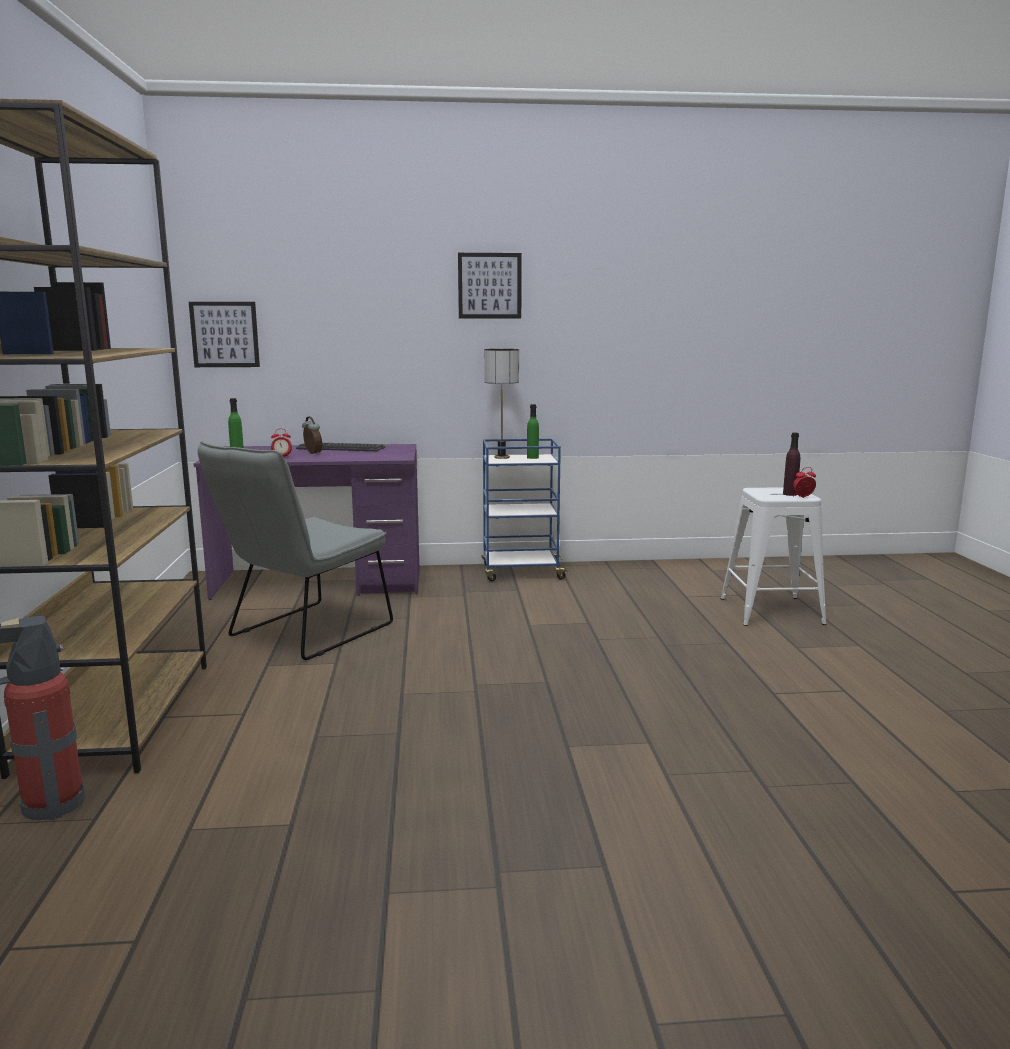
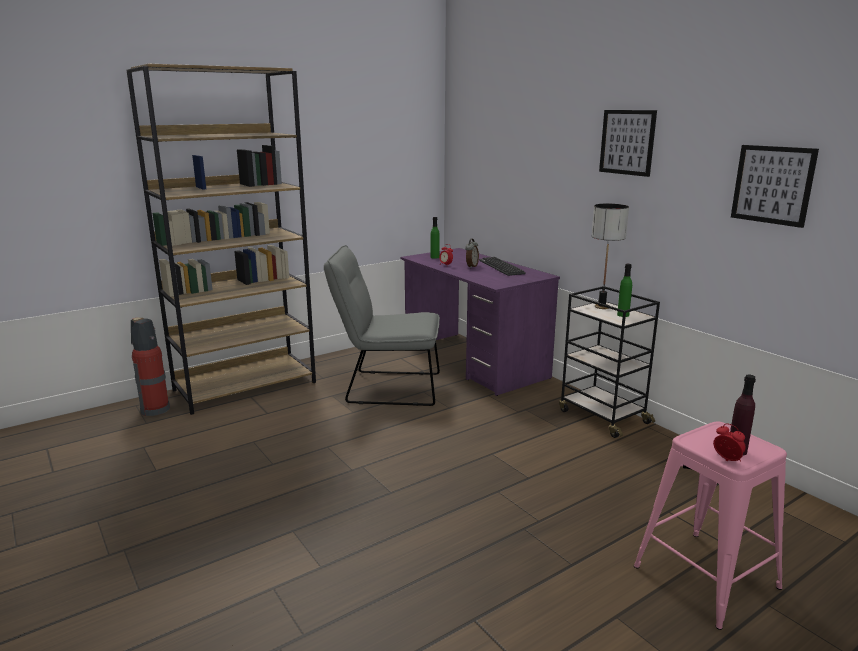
camera: 60 degrees right, 5 degrees up
picture [189,302,260,367] -> picture moved to [731,145,819,228]
blue cart [481,438,570,581] -> black cart [559,286,660,438]
white stool [721,488,827,626] -> pink stool [634,421,787,630]

